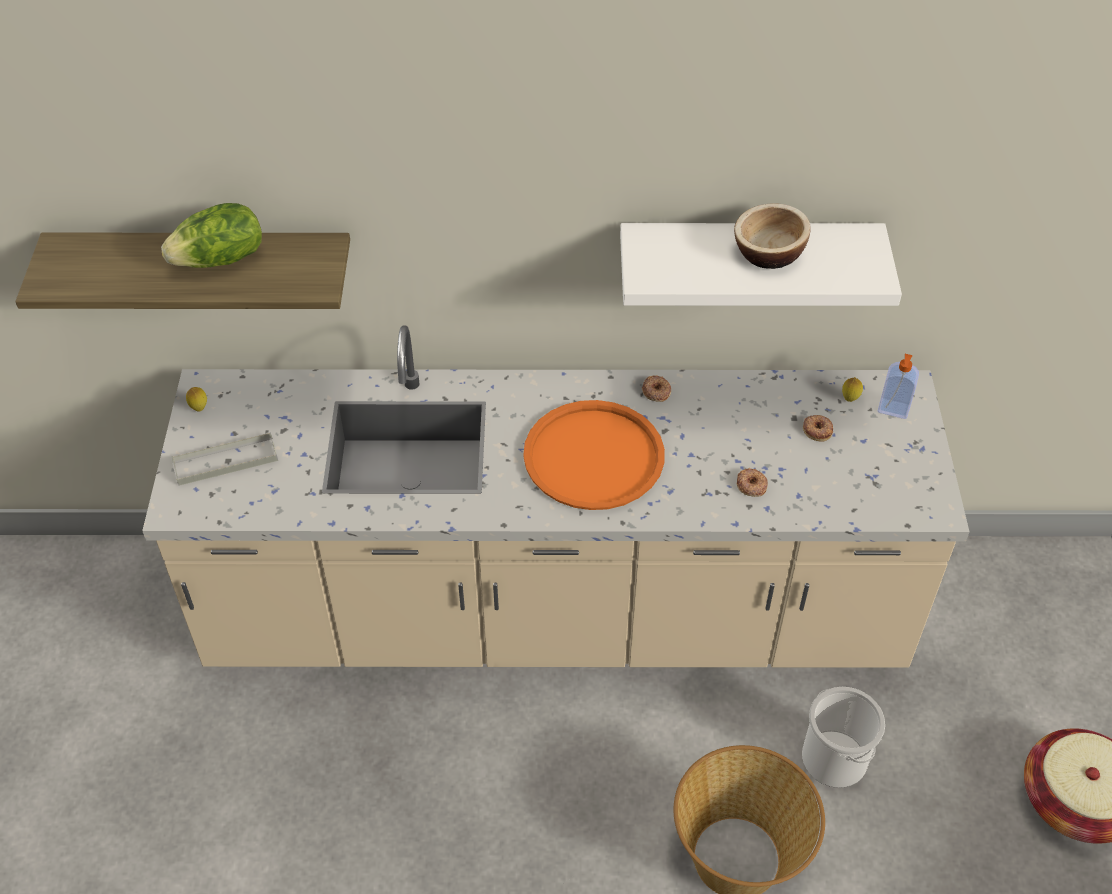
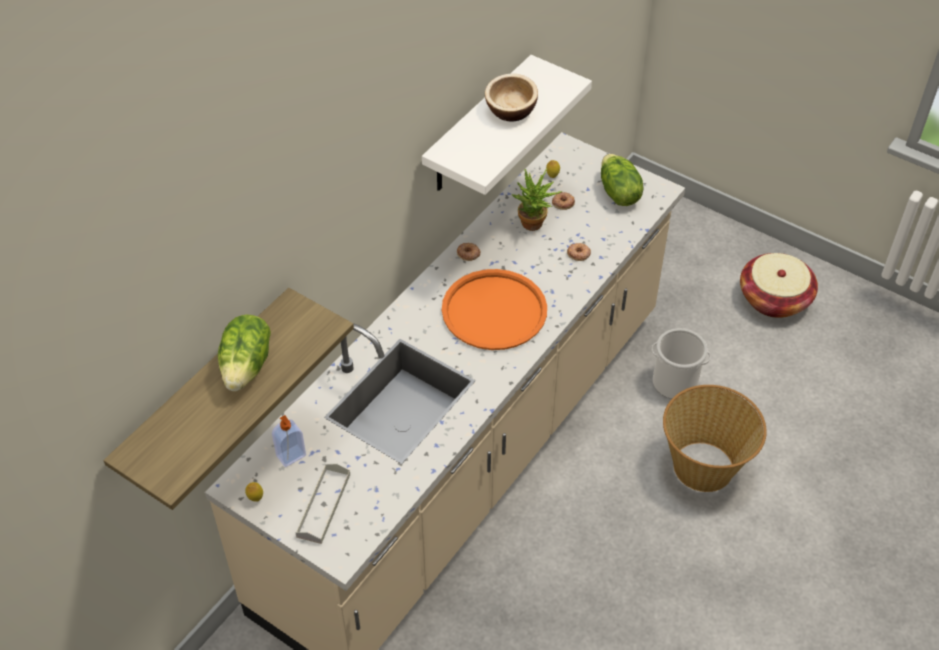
camera: 55 degrees left, 0 degrees up
soap dispenser [878,354,919,419] -> soap dispenser moved to [272,415,306,467]
none -> potted plant [512,168,563,231]
none -> lettuce [601,154,644,206]

